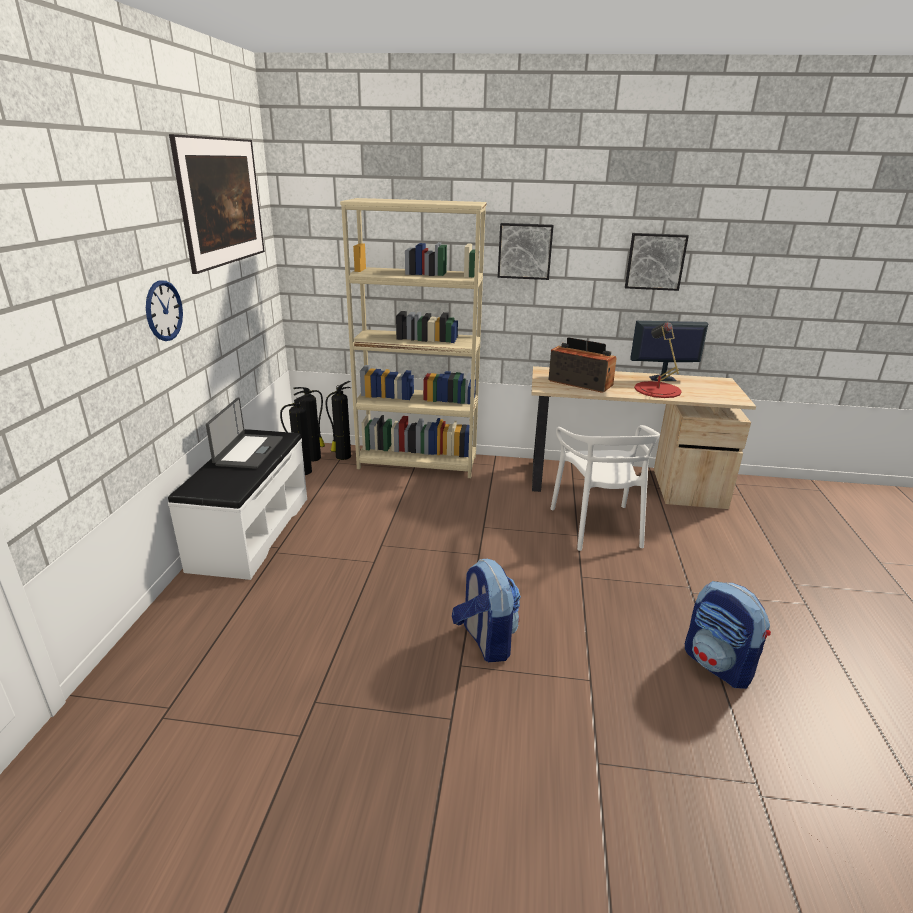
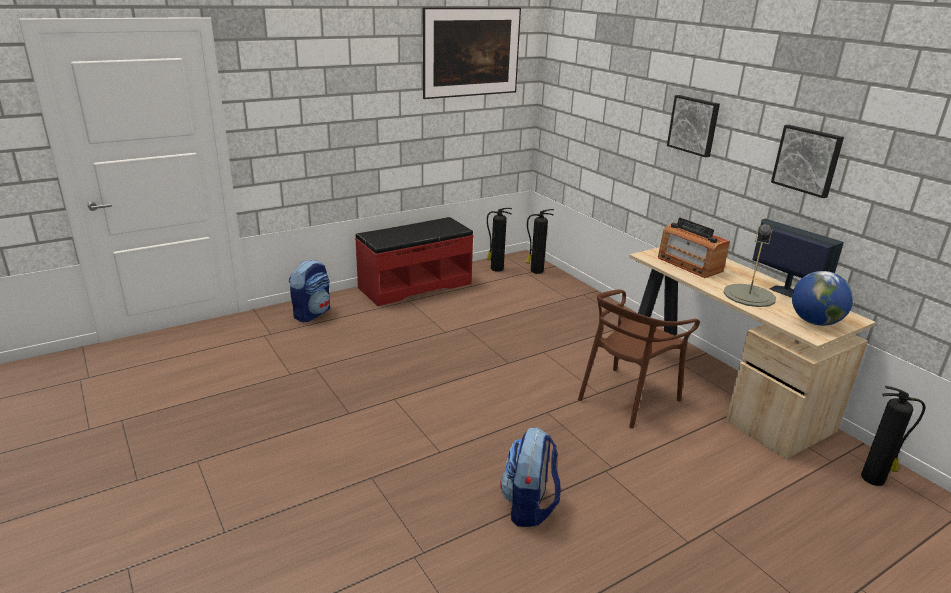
camera: 50 degrees right, 0 degrees up
wall clock [146,280,183,341] -> none
white bench [168,429,307,580] -> red bench [355,217,474,306]
laptop [206,398,283,469] -> none
fire extinguisher [293,387,325,462] -> fire extinguisher moved to [861,386,925,486]
beige bookcase [340,198,487,478] -> none
backpack [452,559,521,662] -> backpack moved to [289,259,330,322]
radio [548,337,616,393] -> radio turned 150 degrees clockwise [658,218,730,278]
white chair [550,425,660,551] -> brown chair [578,289,700,429]
red table lamp [634,322,682,398] -> grey table lamp [723,224,776,307]
none -> globe [792,271,853,326]

